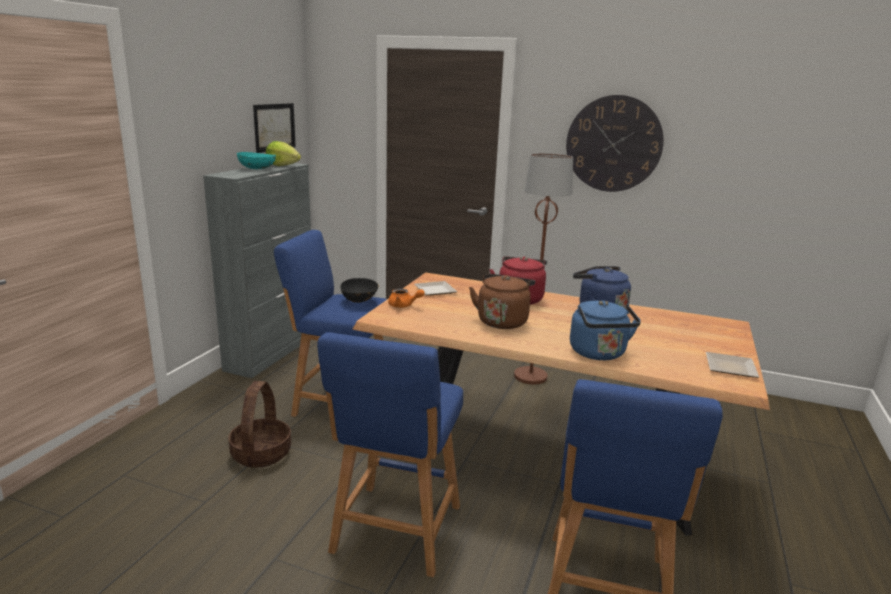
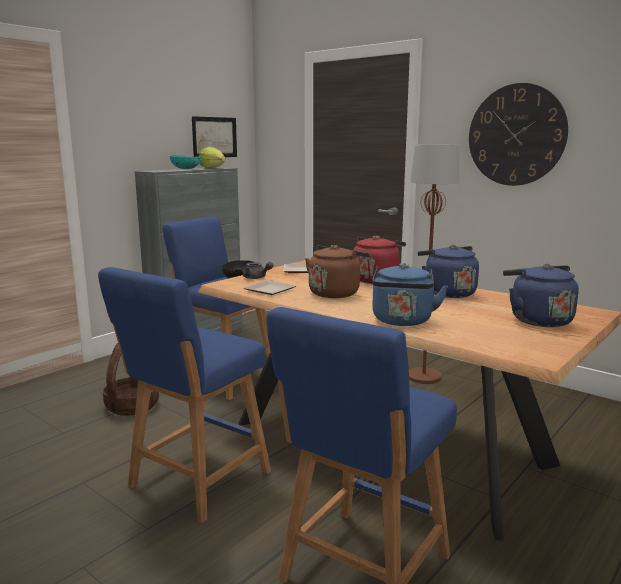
camera: 20 degrees right, 5 degrees down
orange teapot [388,289,425,308] -> grey teapot [243,262,273,279]
plate [706,352,759,378] -> plate moved to [244,281,296,295]
none -> blue kettle [503,264,579,327]

